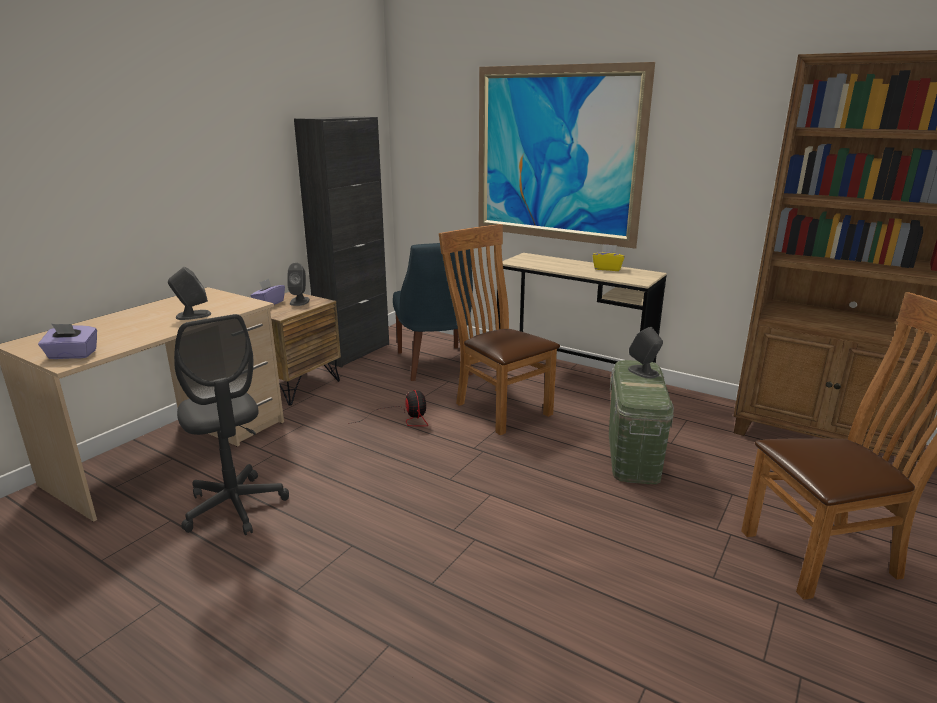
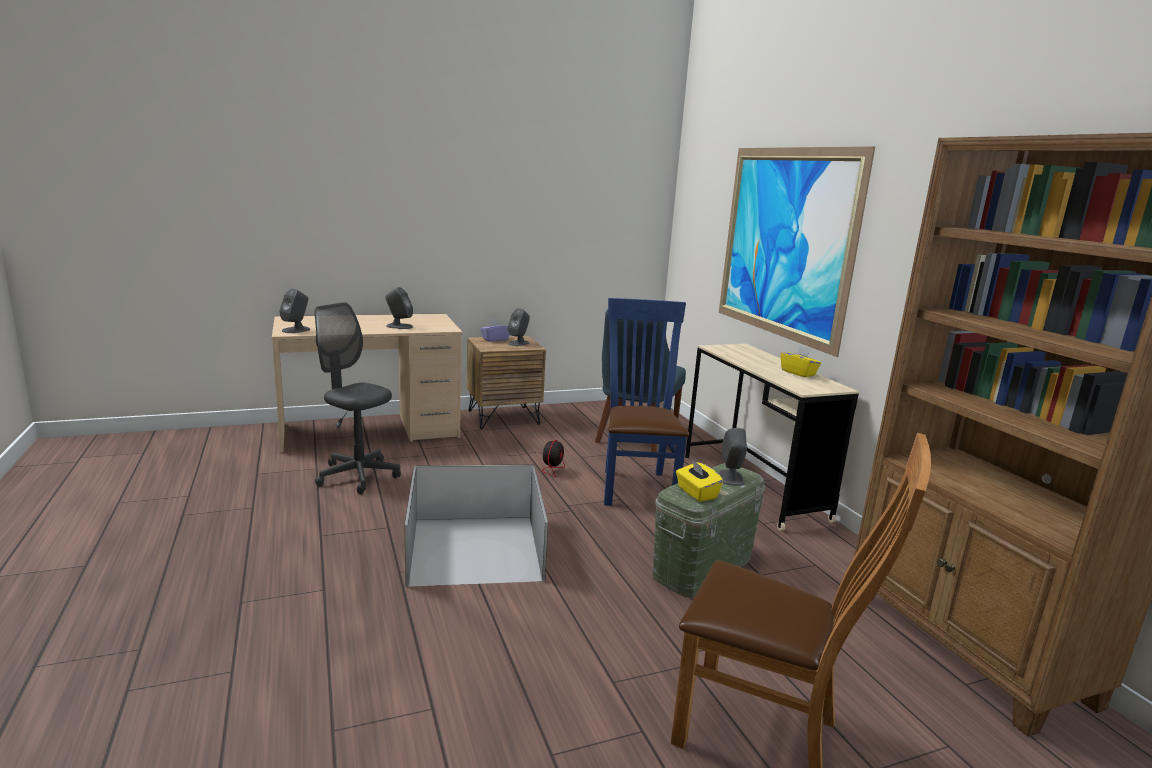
camera: 35 degrees right, 5 degrees down
purple tissue box [38,324,97,359] -> grey speaker [279,288,310,333]
grey office chair [174,314,289,535] -> grey office chair turned 120 degrees clockwise [314,302,401,494]
black cabinet [294,116,389,368] -> none
brown chair [439,224,560,435] -> blue chair [604,298,690,506]
none -> black storage box [405,465,548,587]
none -> yellow tissue box [676,459,723,502]

